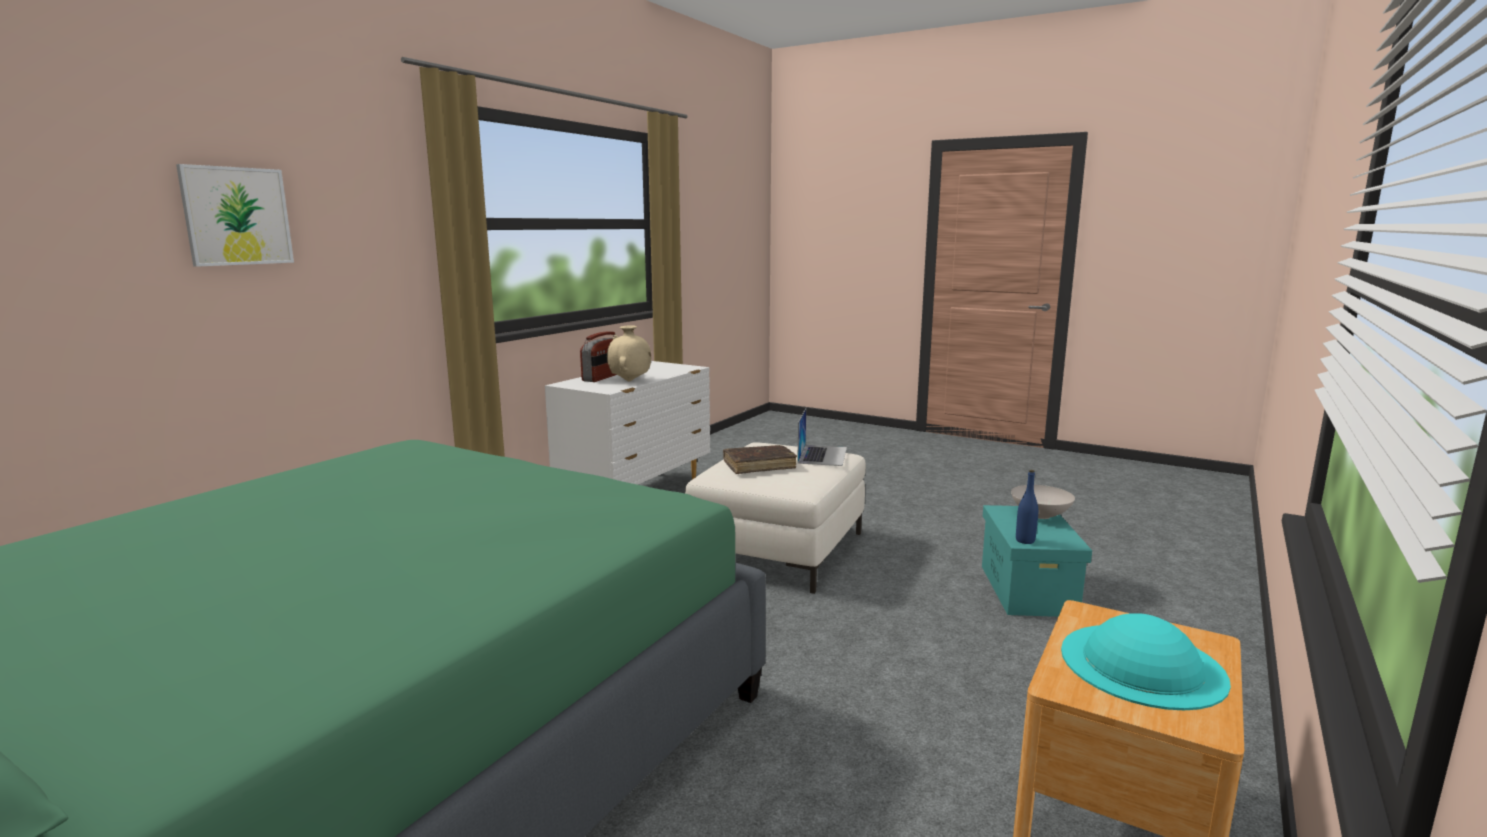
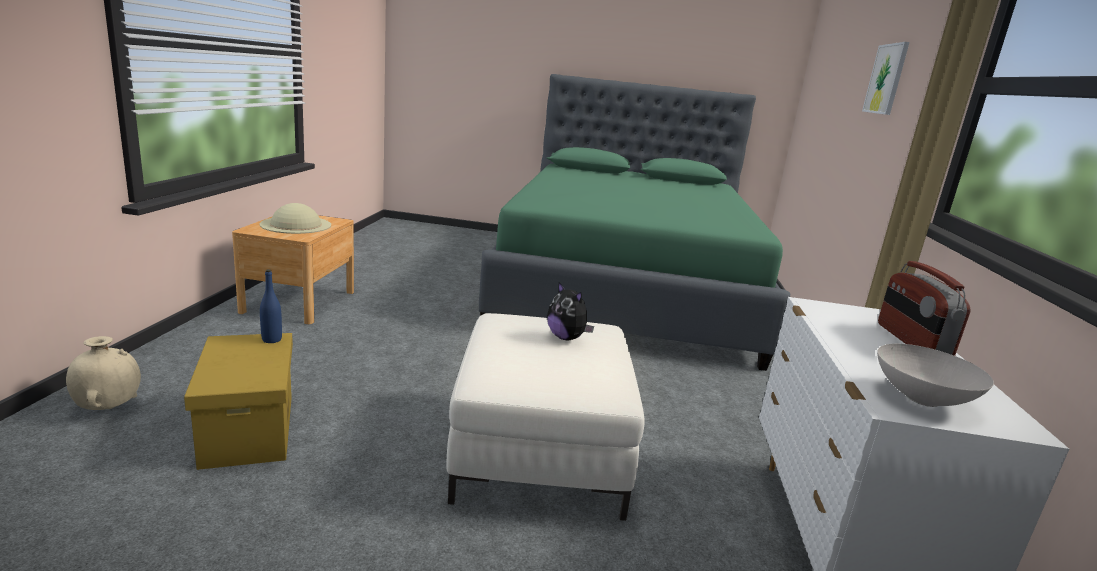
camera: 155 degrees right, 5 degrees up
beige vase [607,326,651,382] -> beige vase moved to [66,336,141,410]
brown book [723,445,797,474] -> plush toy [547,282,594,340]
laptop [797,408,847,466] -> none
turquoise storage box [982,505,1092,617] -> yellow storage box [184,333,293,470]
white bowl [1011,485,1075,519] -> white bowl moved to [877,344,994,407]
turquoise hat [1061,613,1231,710] -> beige hat [260,203,331,234]

